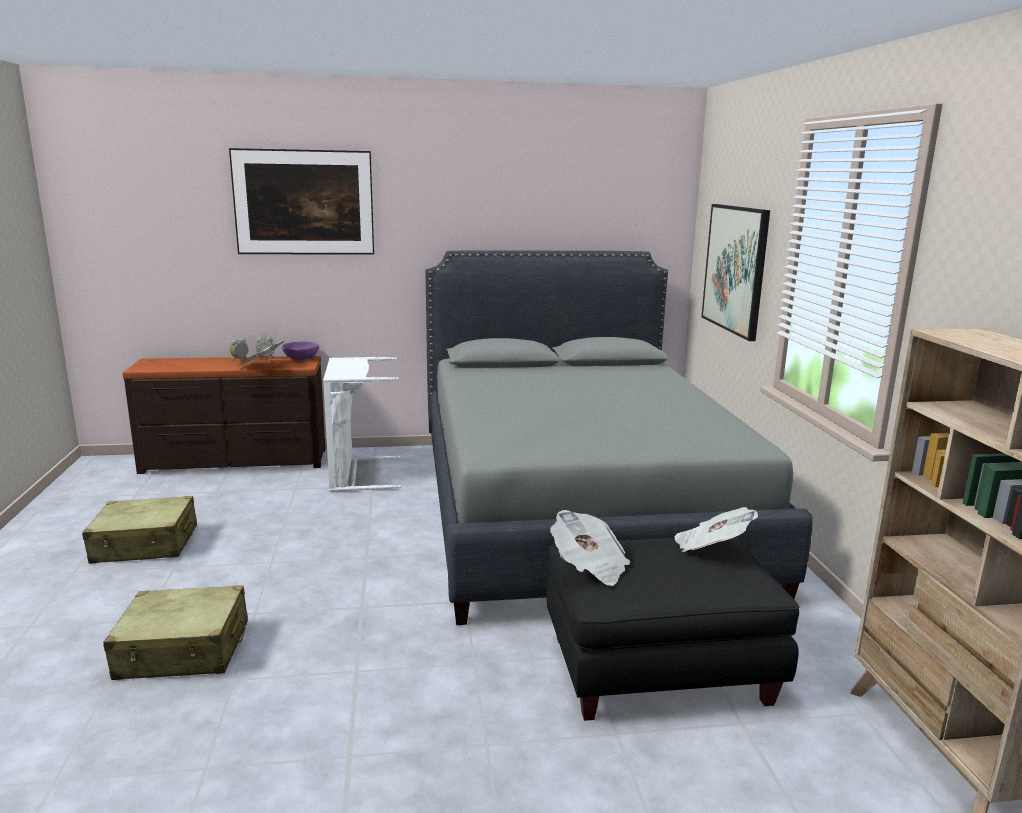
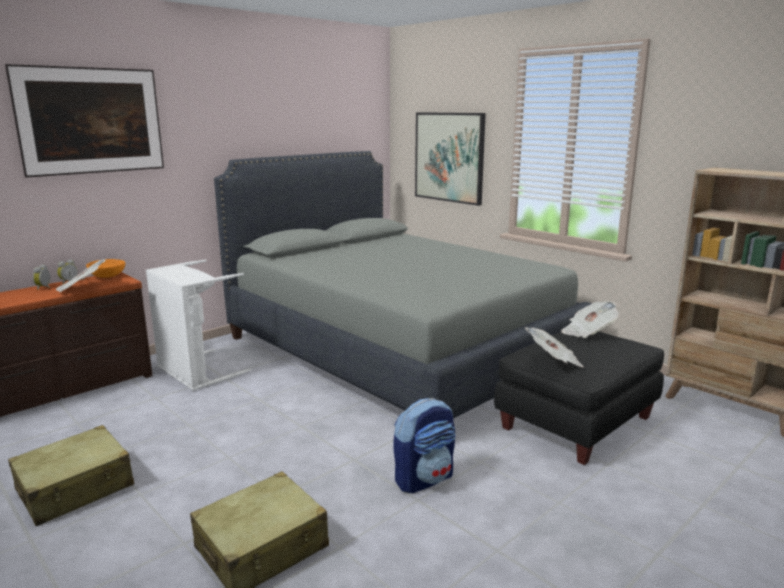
camera: 35 degrees left, 0 degrees up
purple bowl [281,341,319,360] -> orange bowl [86,259,125,278]
none -> backpack [394,398,455,493]

